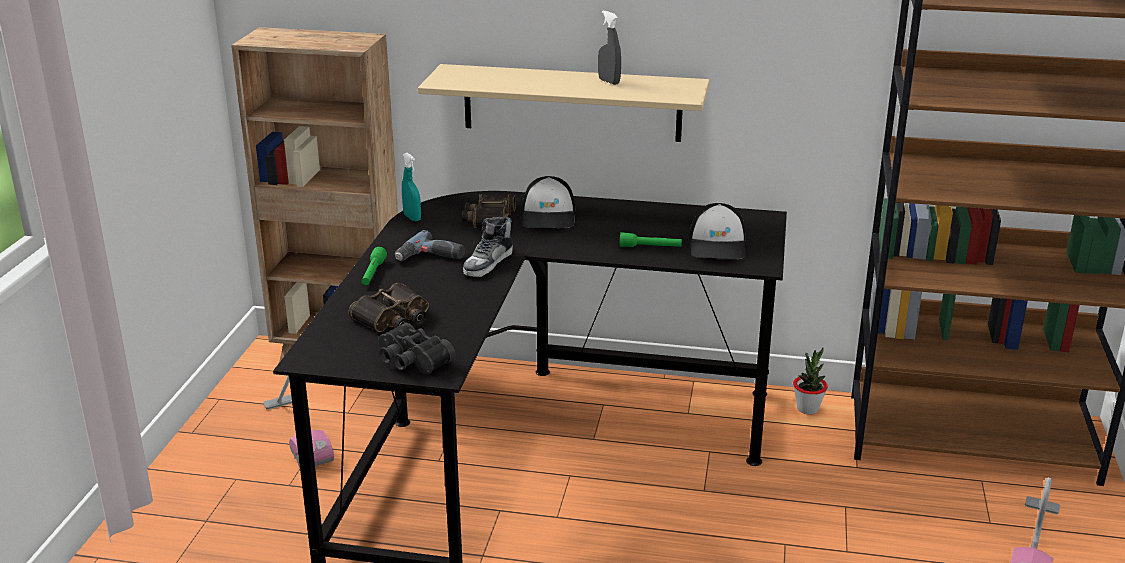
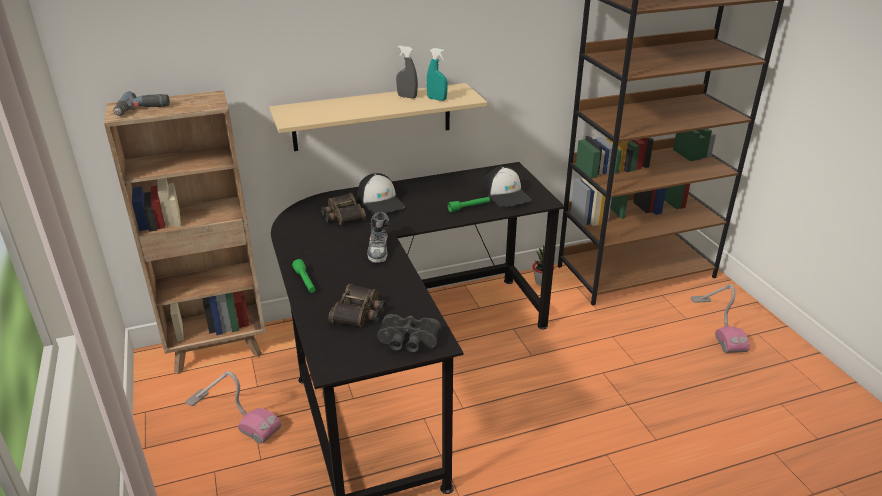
camera: 30 degrees left, 5 degrees up
power drill [395,230,465,261] -> power drill moved to [113,91,170,116]
turquoise spray bottle [402,153,421,221] -> turquoise spray bottle moved to [426,48,448,101]

